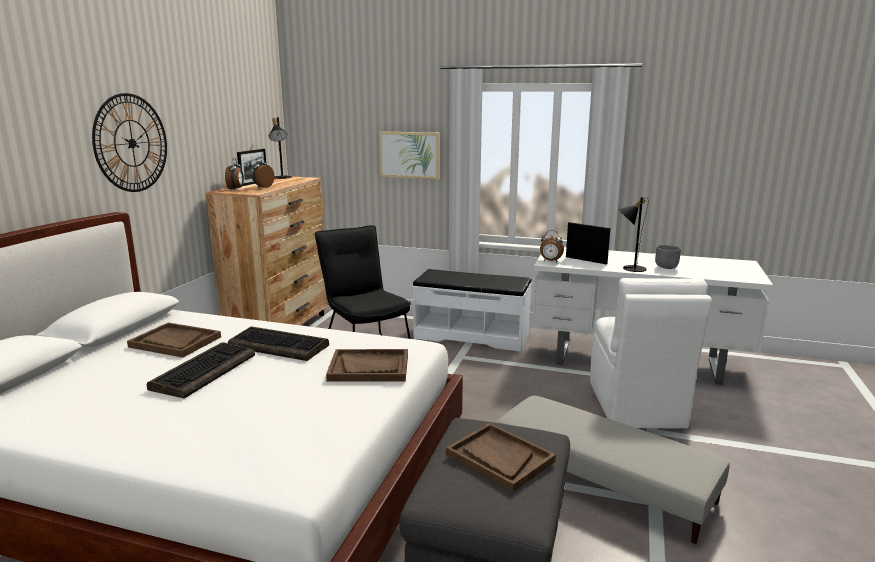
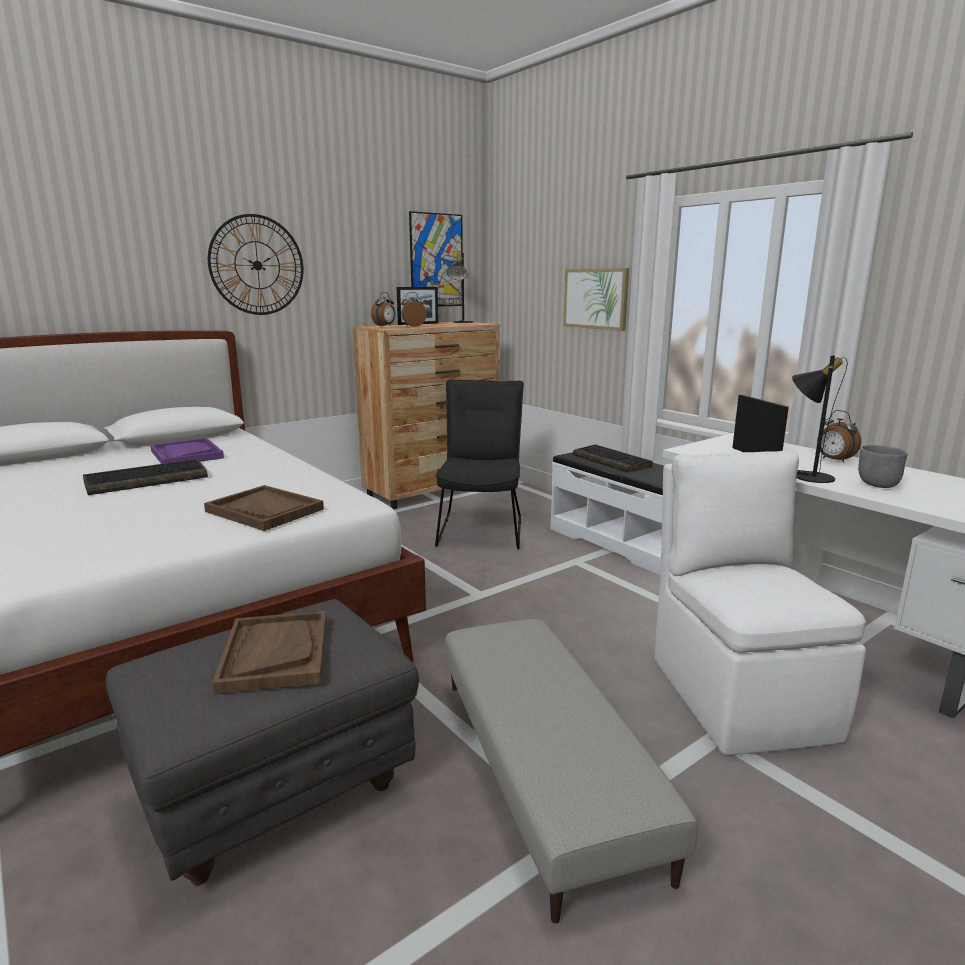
camera: 35 degrees right, 0 degrees up
brown tray [127,323,221,358] -> purple tray [150,438,224,464]
keyboard [228,327,329,361] -> keyboard moved to [573,444,653,473]
alarm clock [540,230,564,262] -> alarm clock moved to [817,410,861,463]
white chair [590,278,712,428] -> white chair turned 135 degrees clockwise [655,451,866,755]
none -> picture [409,211,463,307]

